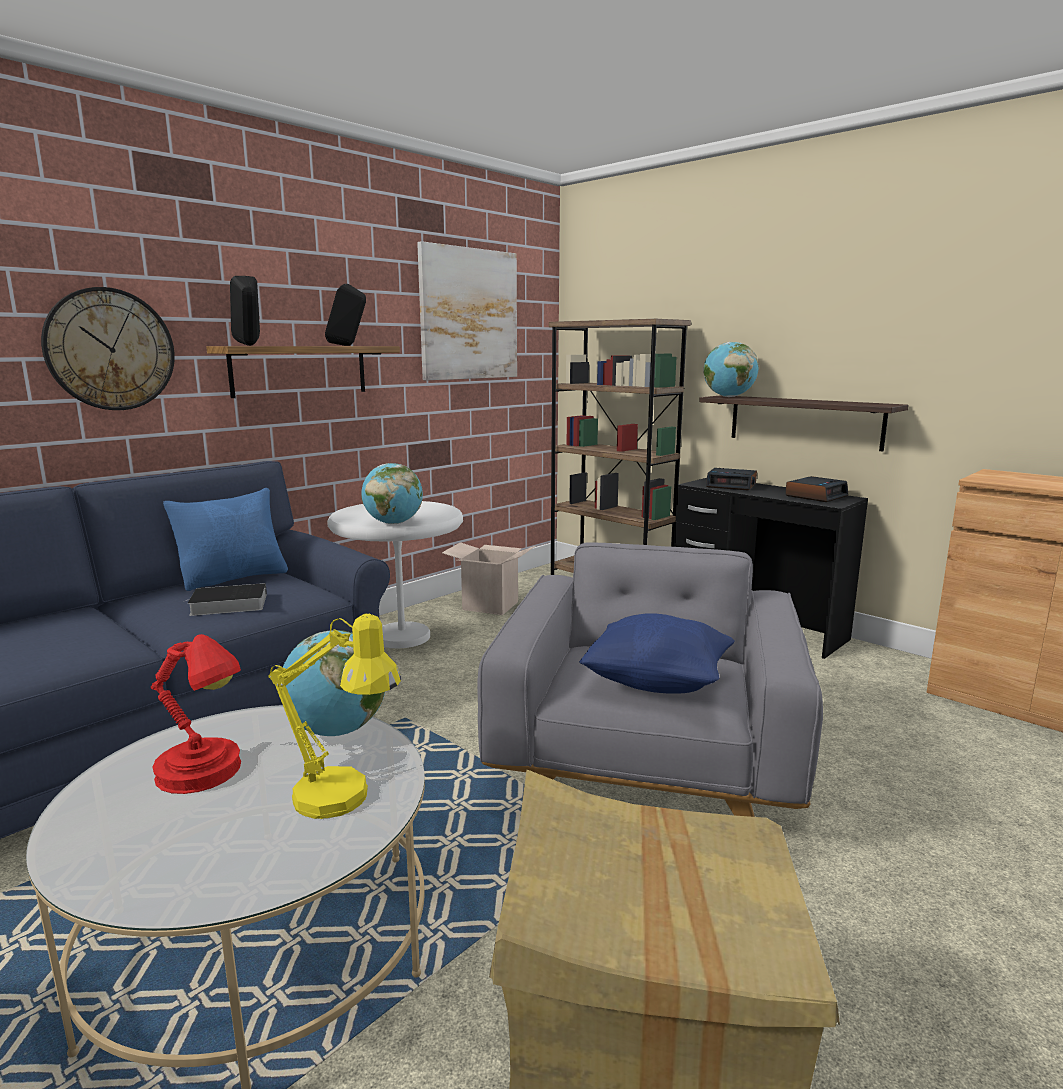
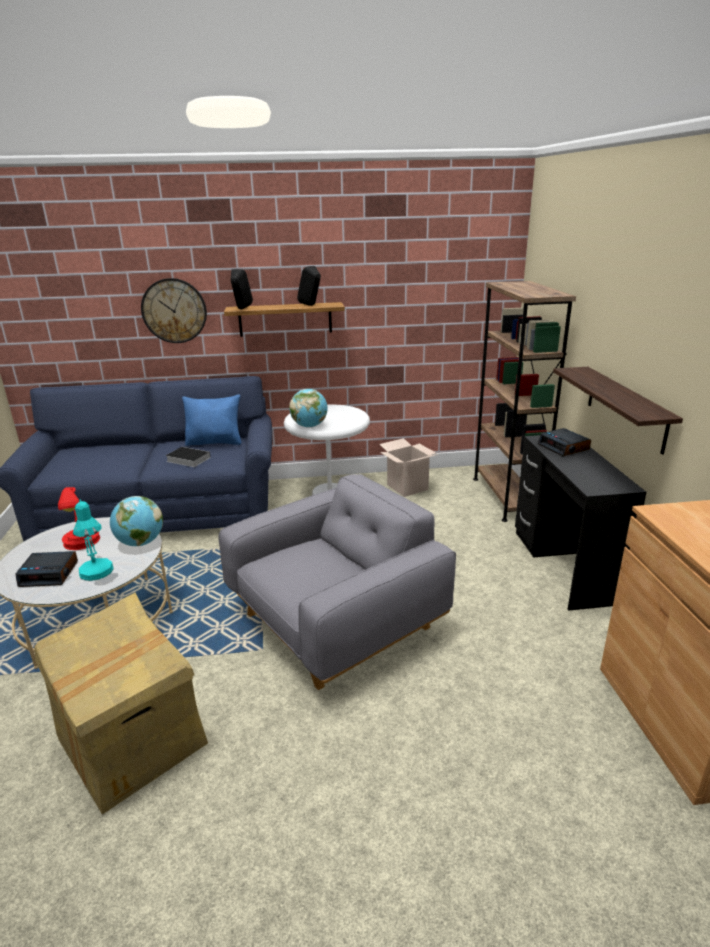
camera: 40 degrees right, 10 degrees up
yellow table lamp [268,614,401,819] -> turquoise table lamp [73,500,113,581]
picture [417,241,517,380] -> none
blue pillow [579,613,734,694] -> none
globe [703,342,759,397] -> none
alarm clock [785,476,848,502] -> alarm clock moved to [15,551,78,587]

